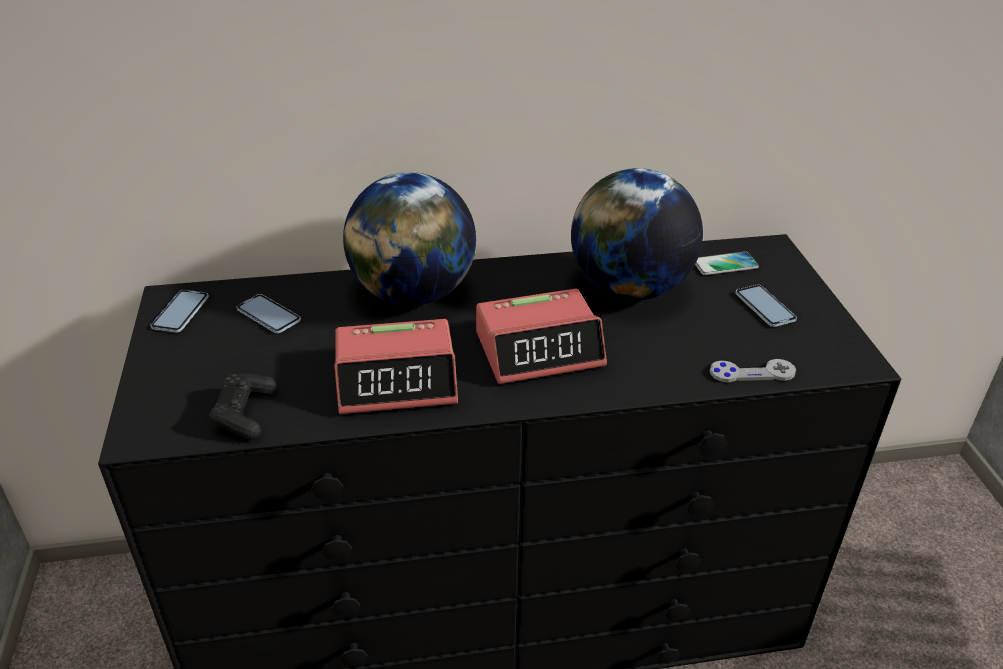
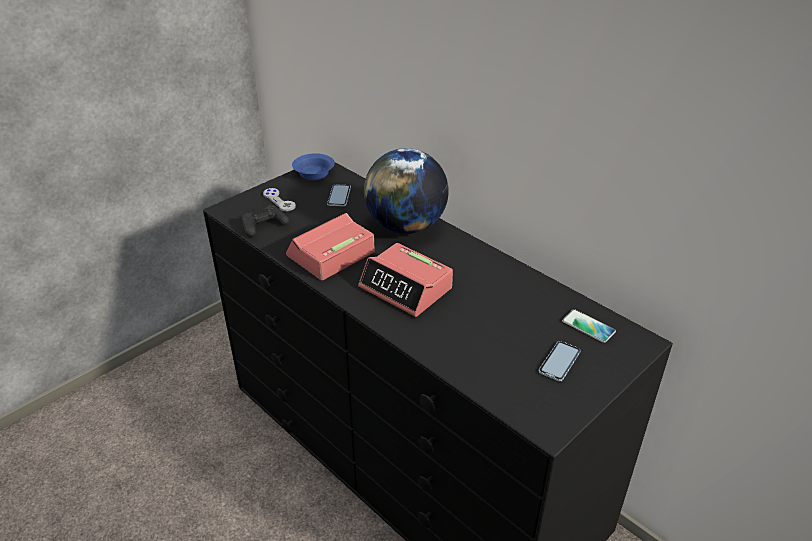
camera: 55 degrees right, 0 degrees up
phone [150,290,209,333] -> blue bowl [292,153,335,180]
alarm clock [334,319,458,414] -> alarm clock turned 90 degrees clockwise [286,213,375,280]
globe [571,168,703,300] -> none
grey game controller [710,359,796,382] -> grey game controller moved to [263,188,296,212]

